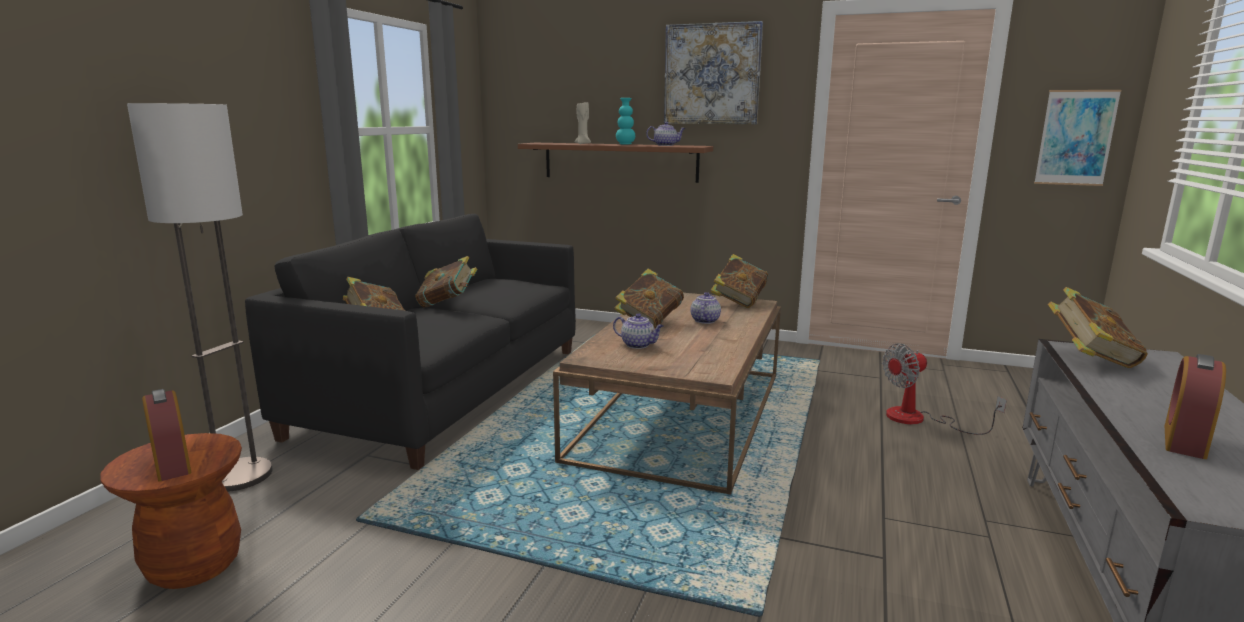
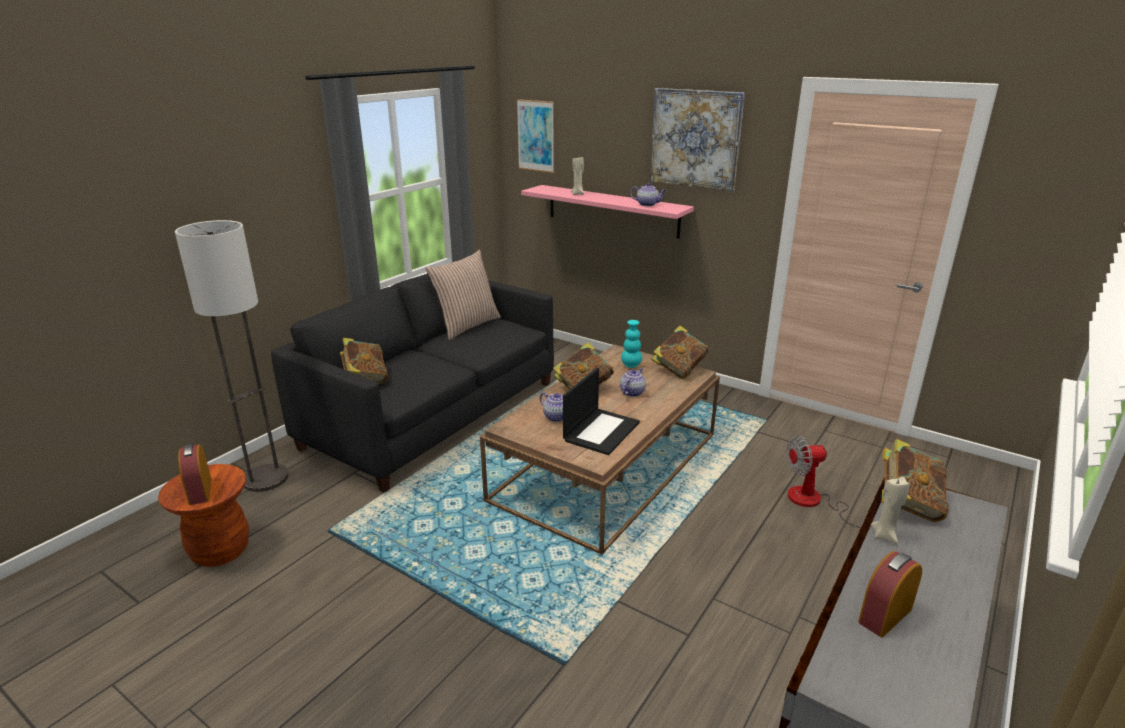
camera: 15 degrees right, 10 degrees up
book [415,256,477,307] -> none
brown shelf [518,143,713,183] -> pink shelf [521,185,694,239]
turquoise vase [616,98,635,145] -> turquoise vase moved to [621,320,642,368]
picture [1034,90,1121,186] -> picture moved to [517,99,554,173]
none -> pillow [425,250,501,340]
none -> laptop [563,368,640,455]
none -> beige candle [871,477,910,544]

